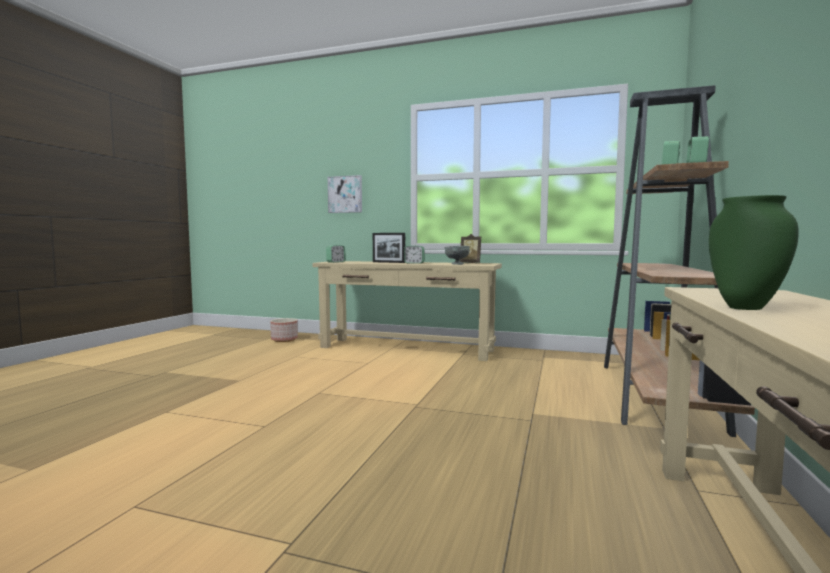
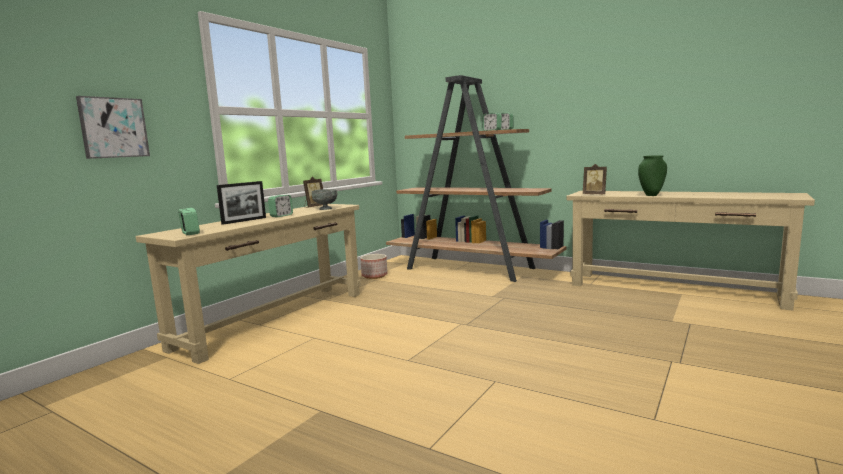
camera: 75 degrees left, 5 degrees up
planter [270,318,298,342] -> planter moved to [360,254,387,279]
none -> picture frame [583,164,607,194]

